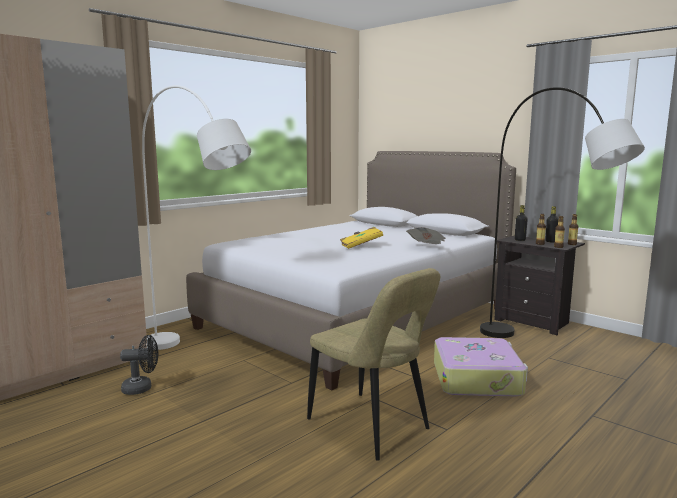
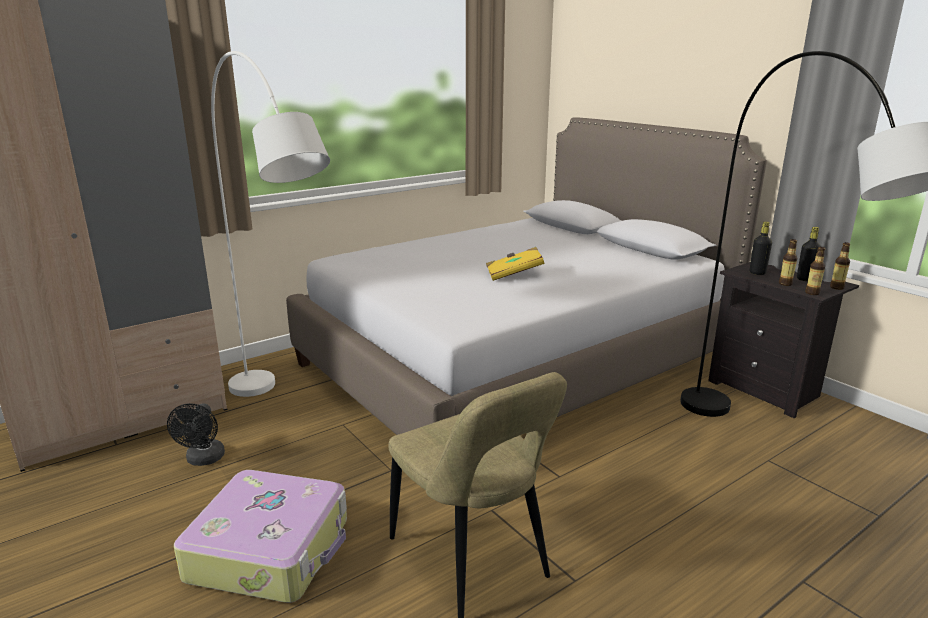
camera: 10 degrees right, 10 degrees up
black fan [120,335,158,395] -> black fan turned 90 degrees clockwise [167,403,225,466]
newspaper [406,227,445,244] -> none
suitcase [434,337,528,396] -> suitcase moved to [174,470,347,603]

